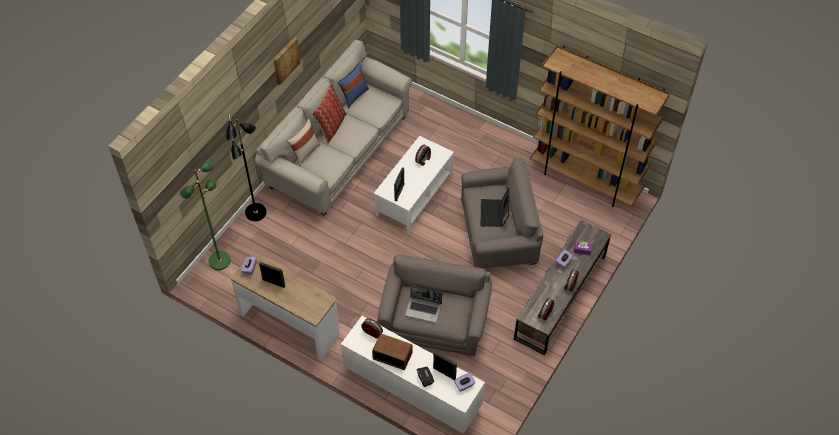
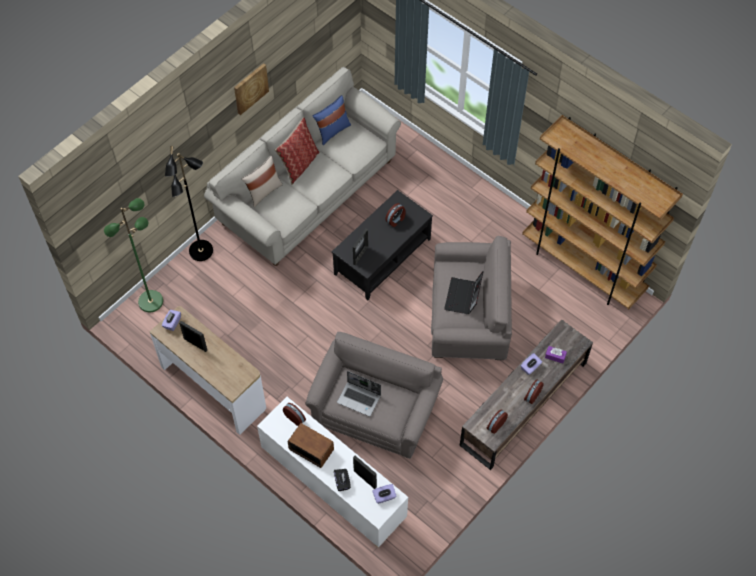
camera: 10 degrees right, 5 degrees up
white coffee table [374,136,454,233] -> black coffee table [332,190,433,300]

